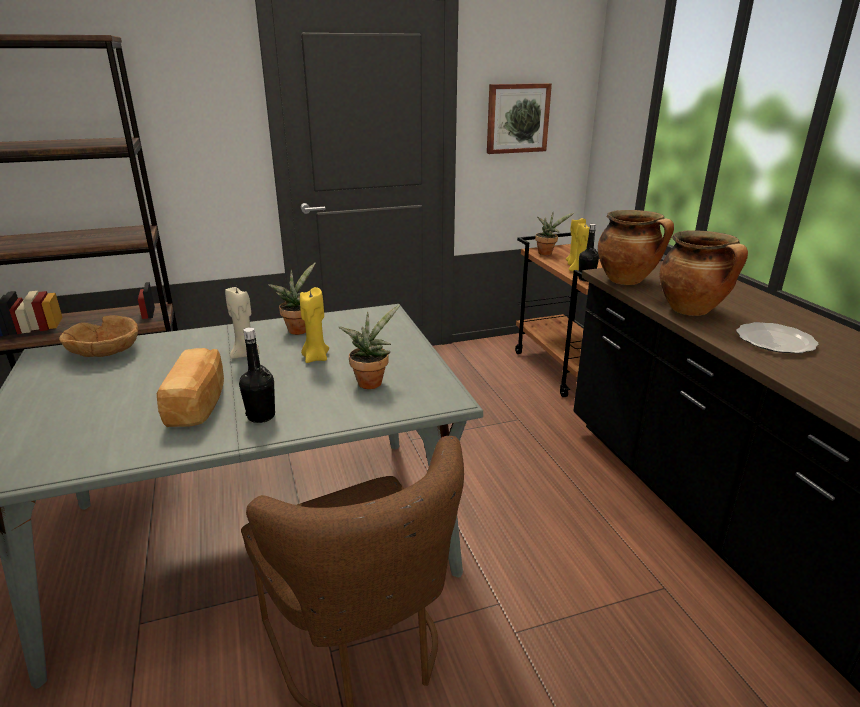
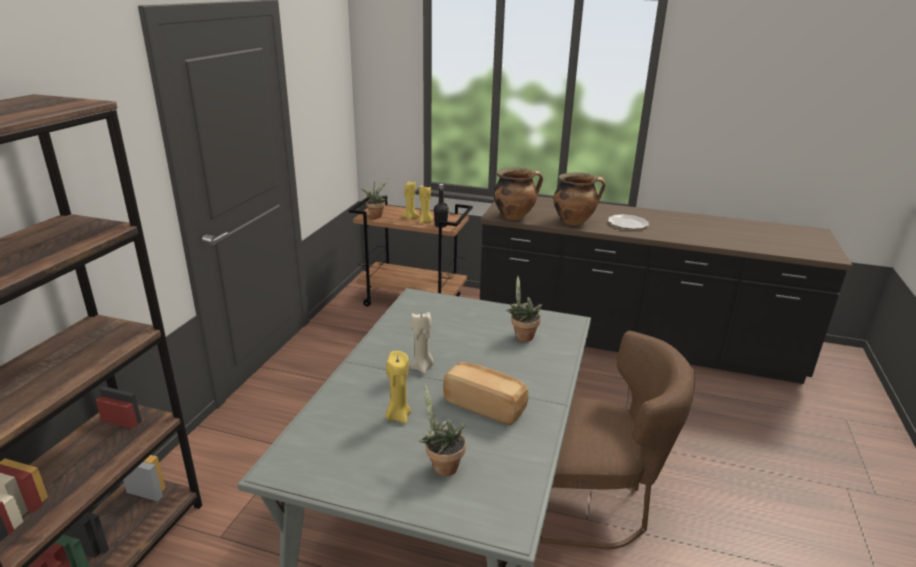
camera: 55 degrees left, 0 degrees up
brown bowl [59,315,138,357] -> none
black bottle [239,327,275,423] -> none
potted plant [268,262,316,335] -> potted plant moved to [419,384,466,476]
yellow candle [300,287,329,363] -> yellow candle moved to [385,351,411,423]
picture [487,83,552,154] -> none

